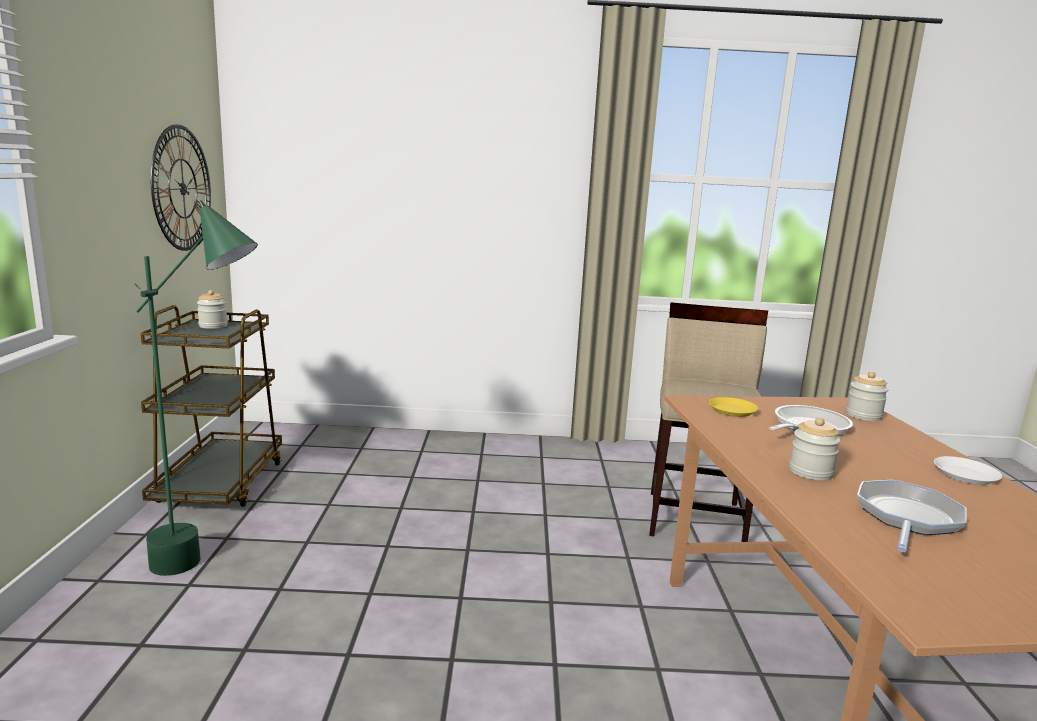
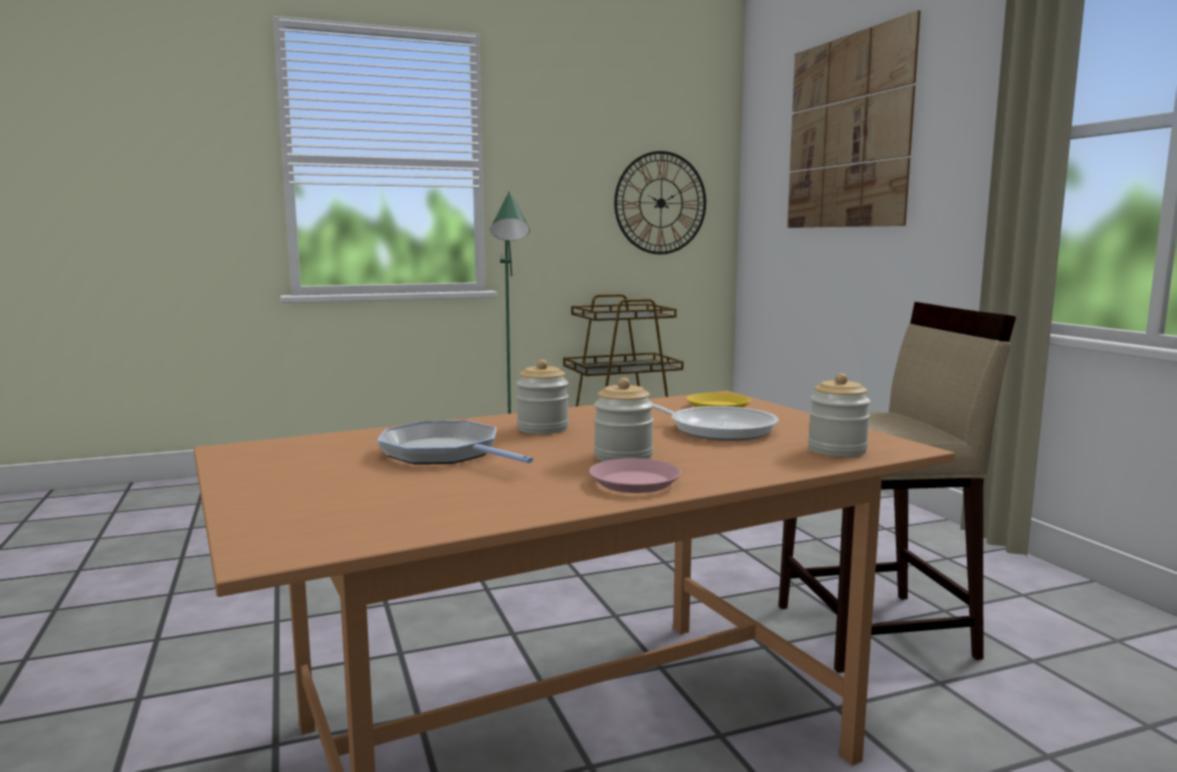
camera: 70 degrees right, 5 degrees down
jar [197,290,228,329] -> jar moved to [594,378,654,461]
frying pan [857,480,967,552] -> frying pan turned 150 degrees counterclockwise [377,421,533,464]
white plate [934,456,1002,485] -> pink plate [589,458,681,493]
none -> picture [787,10,921,228]

